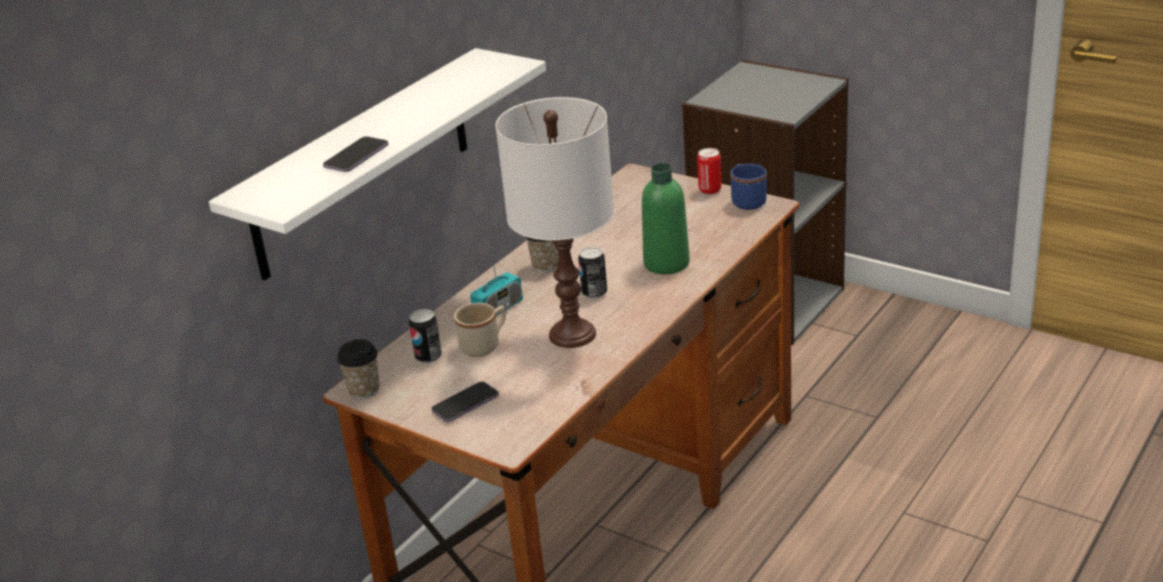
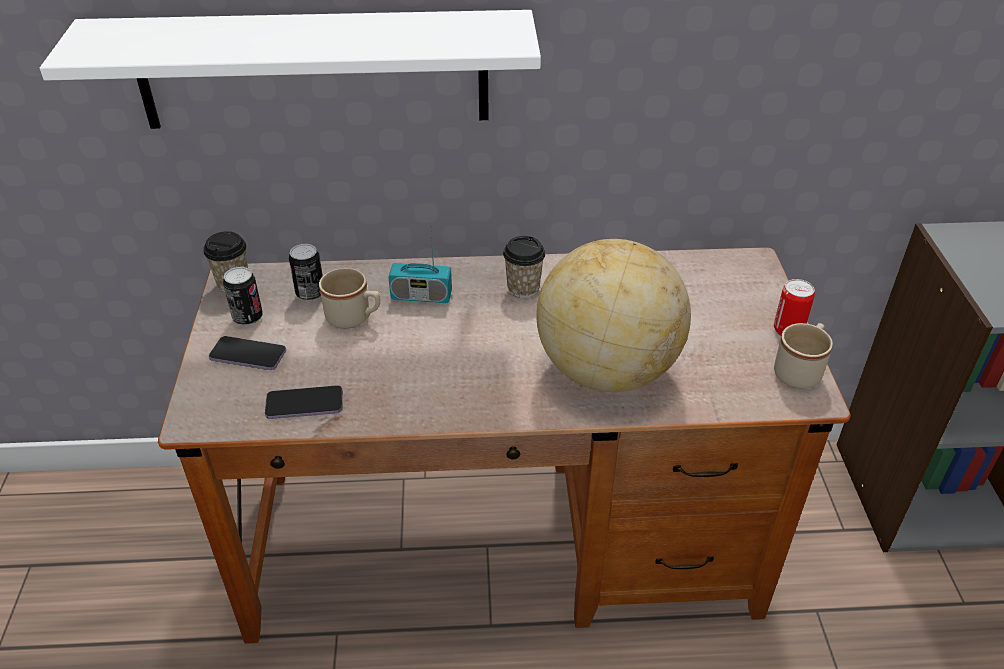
camera: 50 degrees right, 10 degrees up
phone [323,136,388,172] -> phone moved to [265,385,343,419]
white table lamp [495,97,614,348] -> none
can [578,247,607,299] -> can moved to [223,267,263,326]
green bottle [642,163,690,274] -> globe [536,239,691,392]
blue mug [730,164,767,210] -> beige mug [774,323,833,389]

